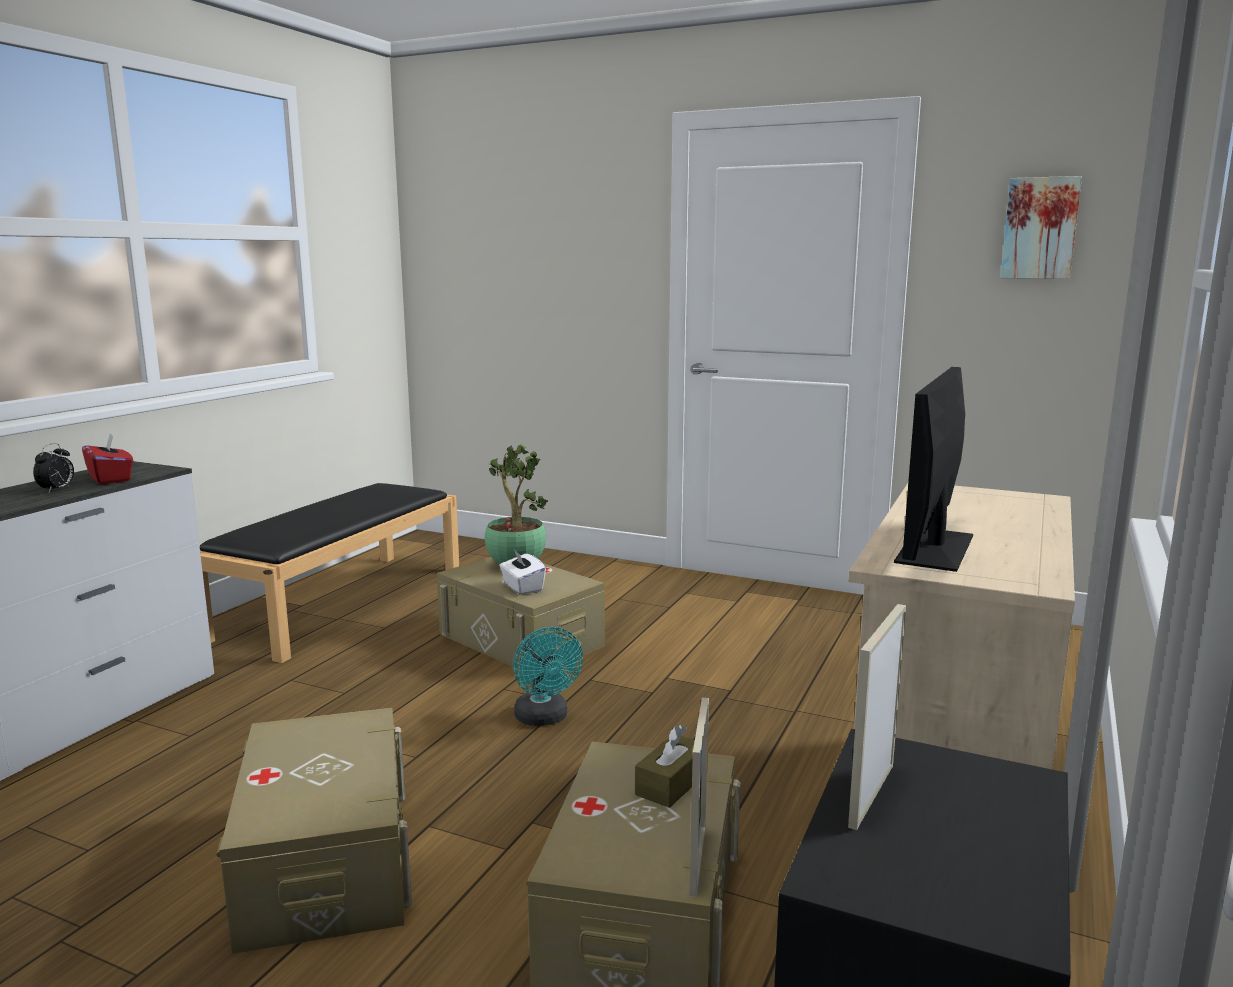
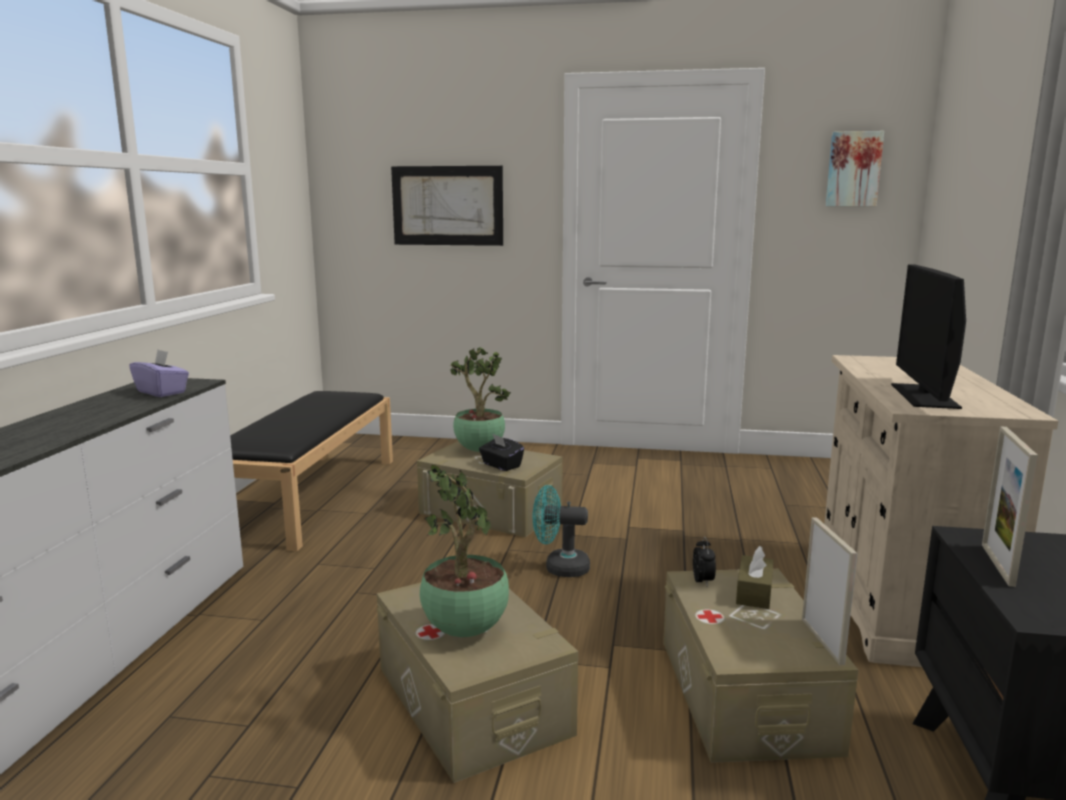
camera: 15 degrees left, 0 degrees up
alarm clock [33,443,74,493] -> alarm clock moved to [693,537,716,587]
red tissue box [82,434,133,485] -> purple tissue box [129,350,189,397]
white tissue box [499,548,546,595] -> black tissue box [479,433,524,471]
turquoise fan [513,627,583,726] -> turquoise fan turned 135 degrees clockwise [533,485,590,577]
none -> picture [391,166,503,246]
none -> potted plant [420,465,509,637]

